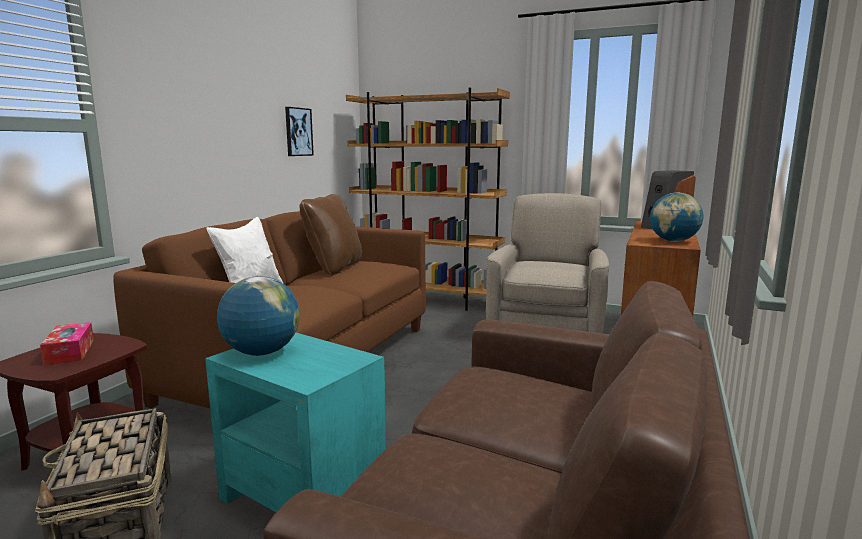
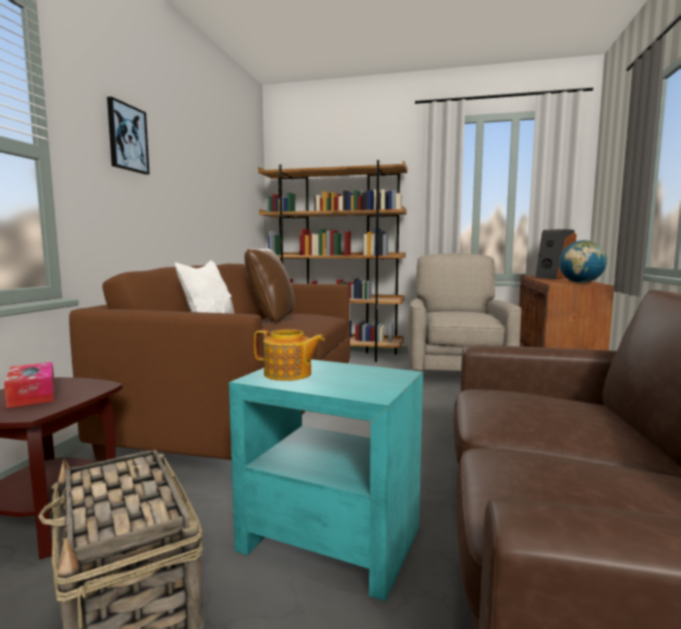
camera: 10 degrees left, 5 degrees down
globe [217,276,300,356] -> teapot [254,329,325,381]
picture [285,107,314,156] -> picture moved to [107,97,150,175]

